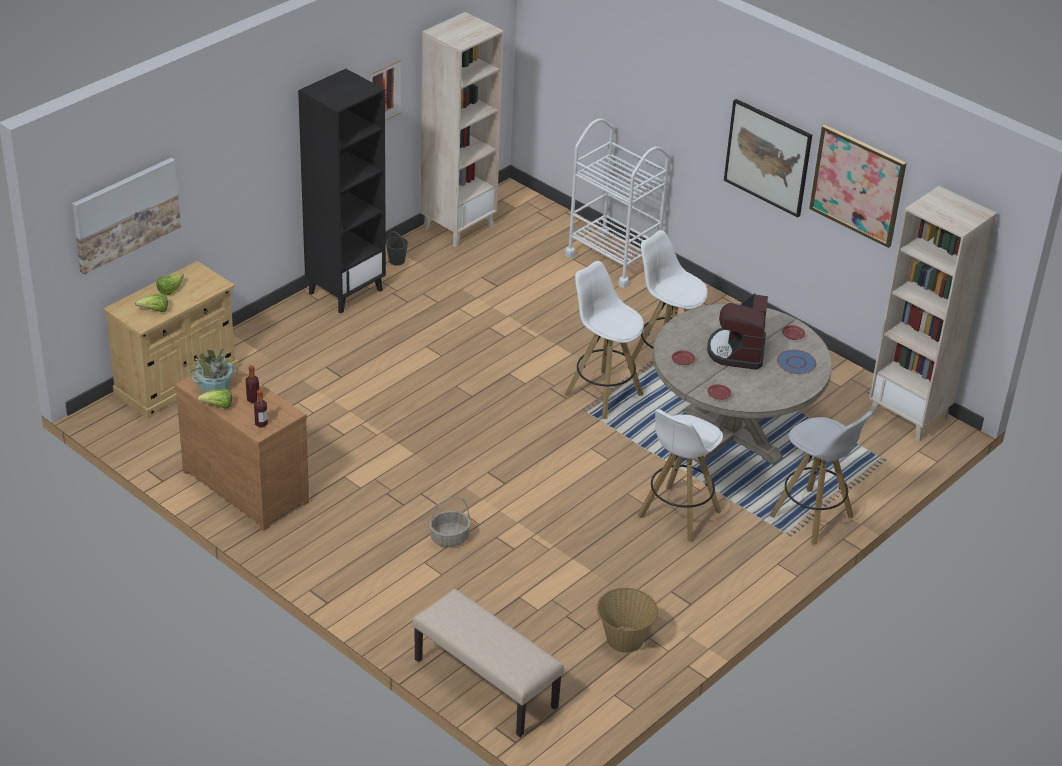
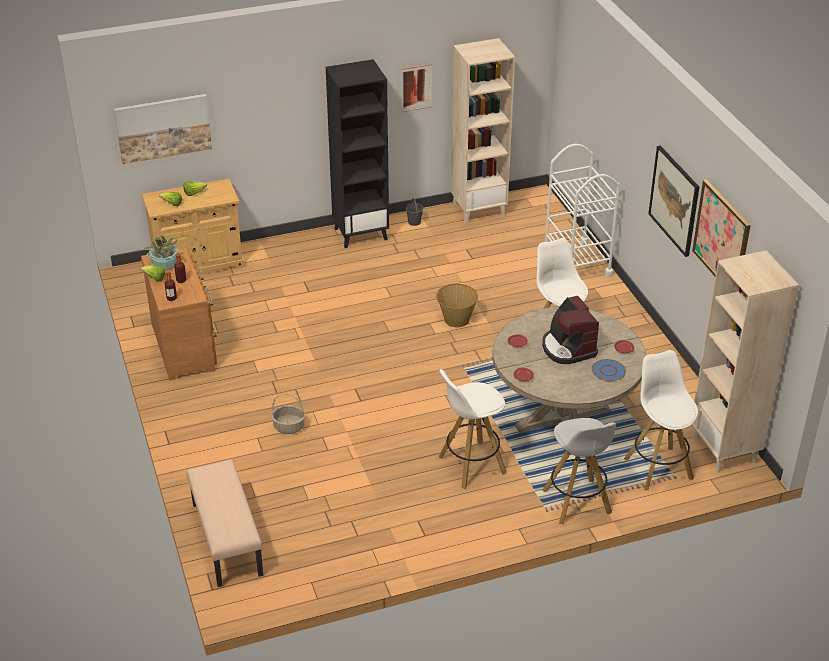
camera: 30 degrees right, 0 degrees up
white stool [565,261,644,419] -> white stool moved to [624,350,698,491]
basket [597,588,658,653] -> basket moved to [436,284,478,327]
coffee machine [707,294,768,370] -> coffee machine turned 60 degrees counterclockwise [542,296,599,364]

